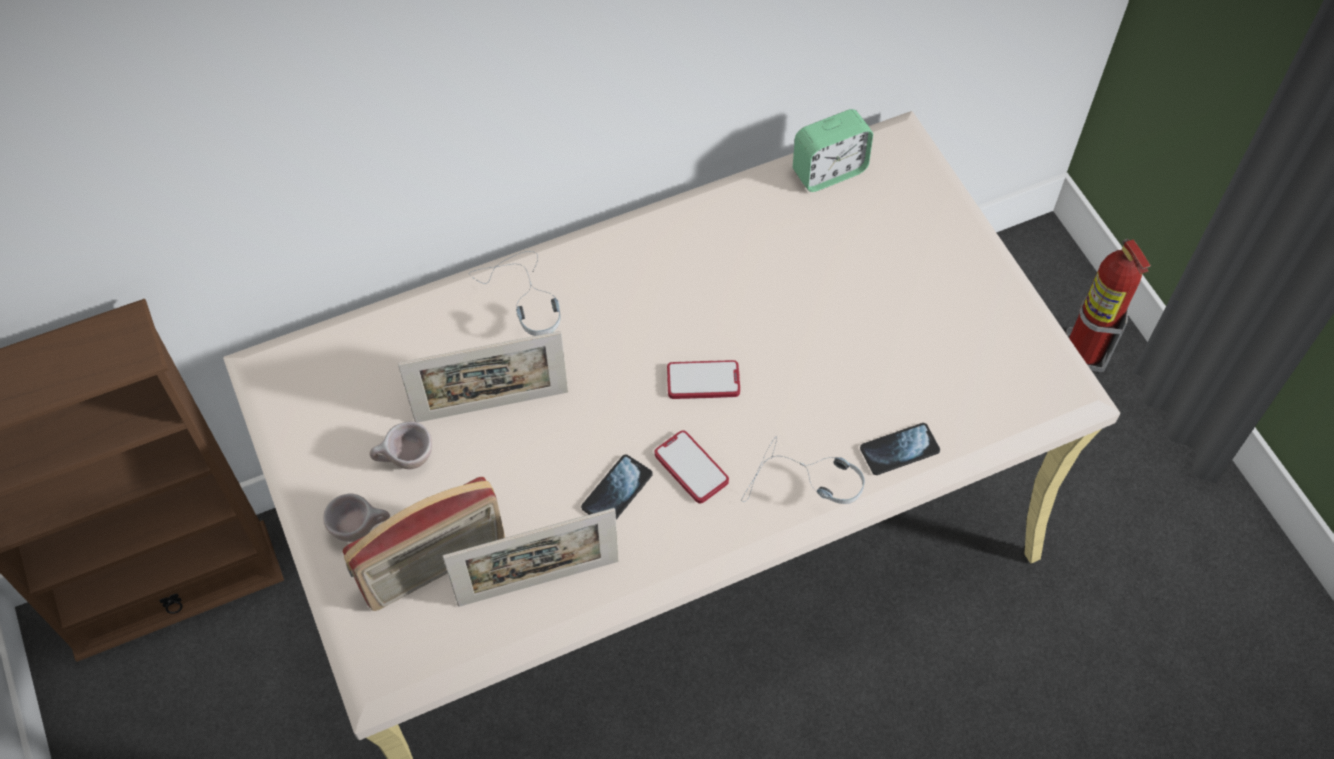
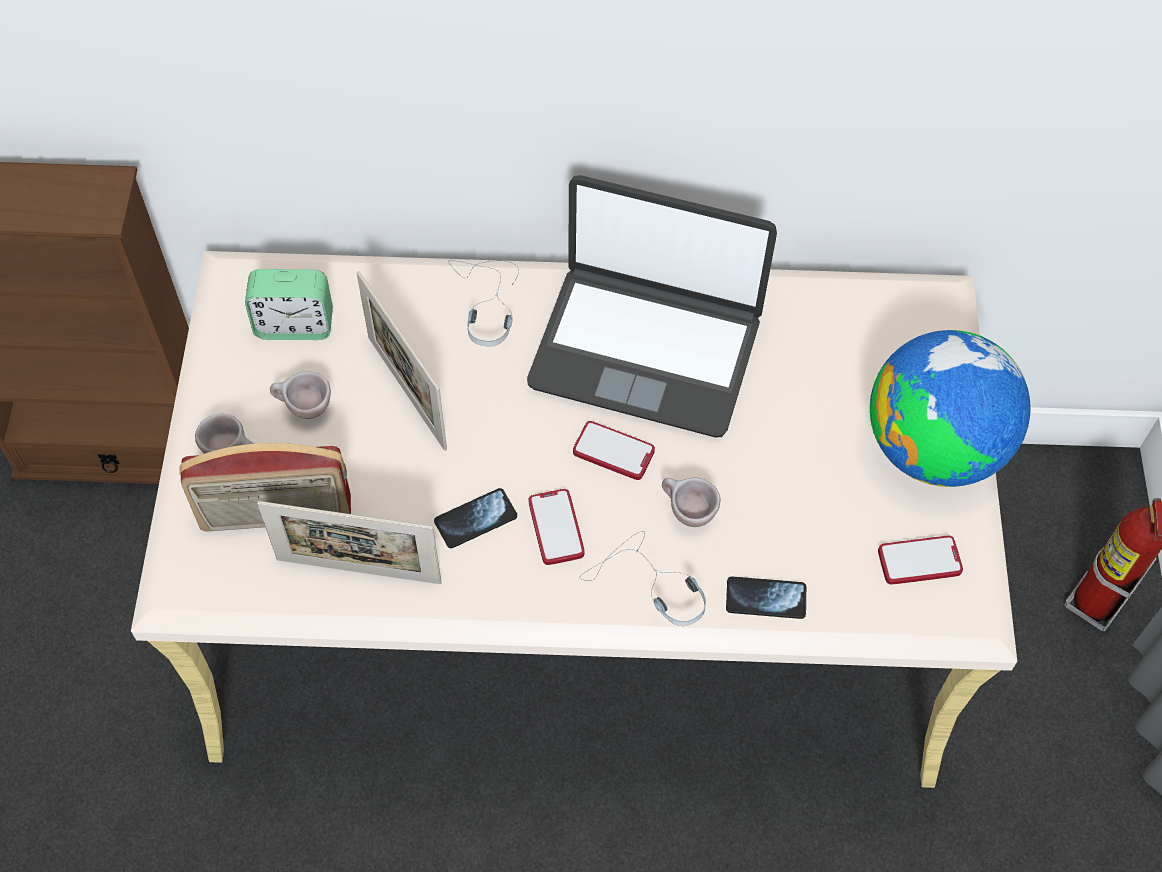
camera: 25 degrees right, 0 degrees up
picture frame [398,331,568,423] -> picture frame turned 45 degrees clockwise [357,271,447,451]
alarm clock [793,109,873,192] -> alarm clock moved to [245,269,333,340]
none -> laptop [527,175,777,438]
none -> beige cup [662,477,721,527]
none -> globe [870,330,1030,487]
none -> phone [878,536,963,585]

